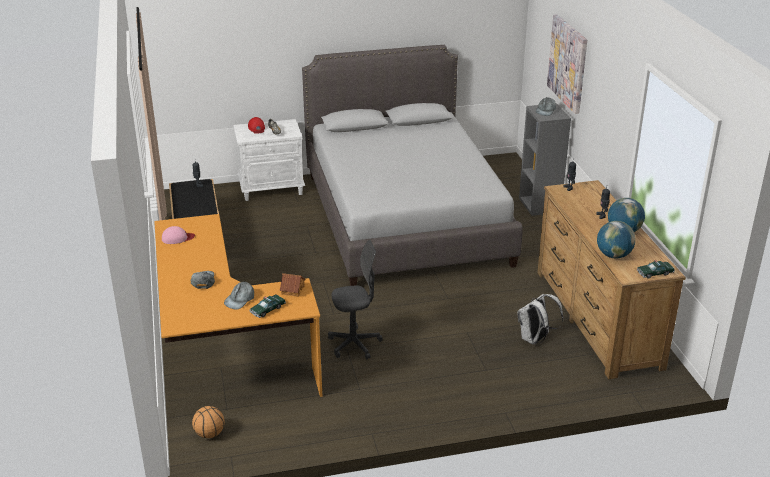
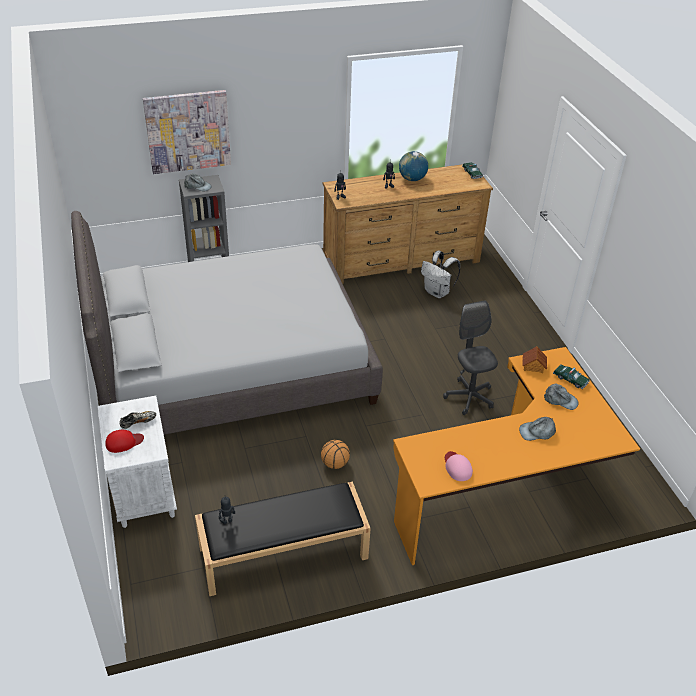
camera: 95 degrees left, 10 degrees up
basketball [192,406,225,438] -> basketball moved to [321,440,350,469]
globe [597,221,636,259] -> none

